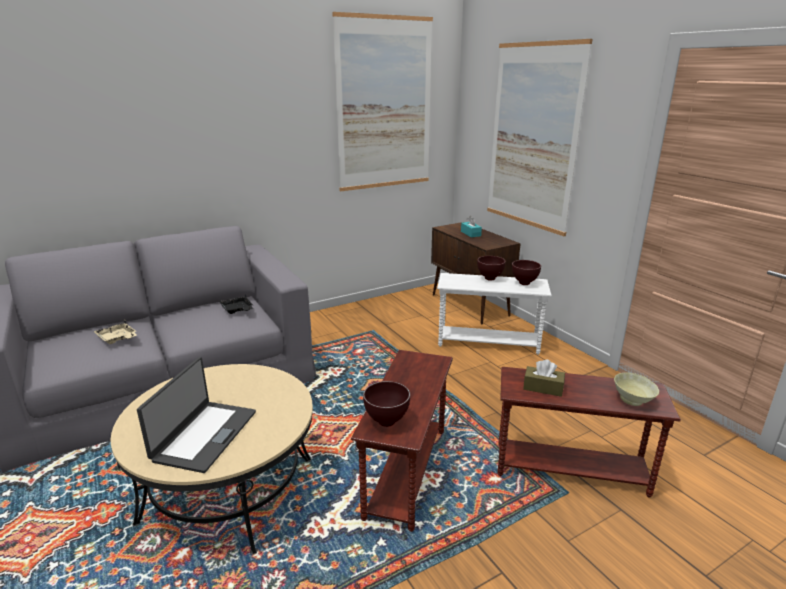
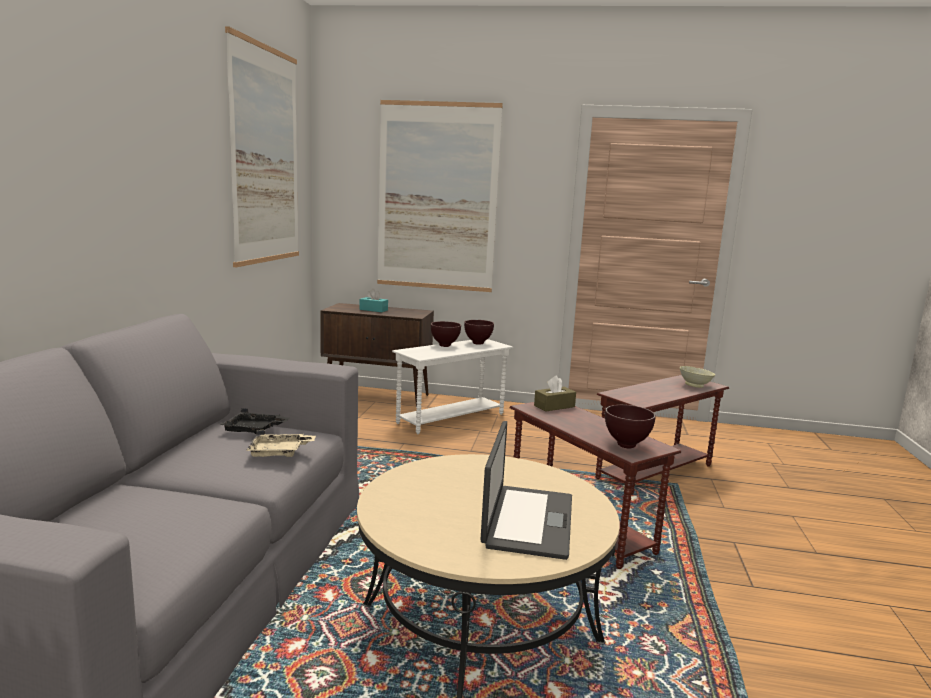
camera: 50 degrees left, 10 degrees down
beige tray [93,320,137,344] -> beige tray moved to [246,430,316,457]
laptop [137,357,256,473] -> laptop turned 45 degrees clockwise [480,421,572,560]
brown tissue box [523,359,565,397] -> brown tissue box moved to [534,376,576,411]

